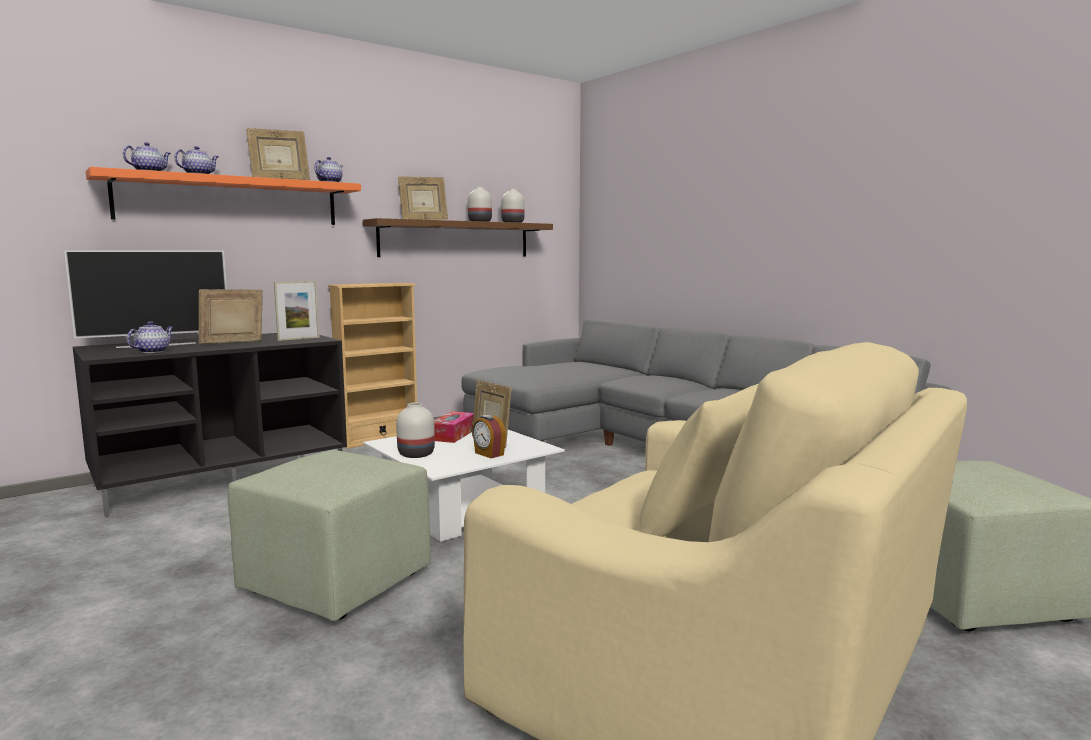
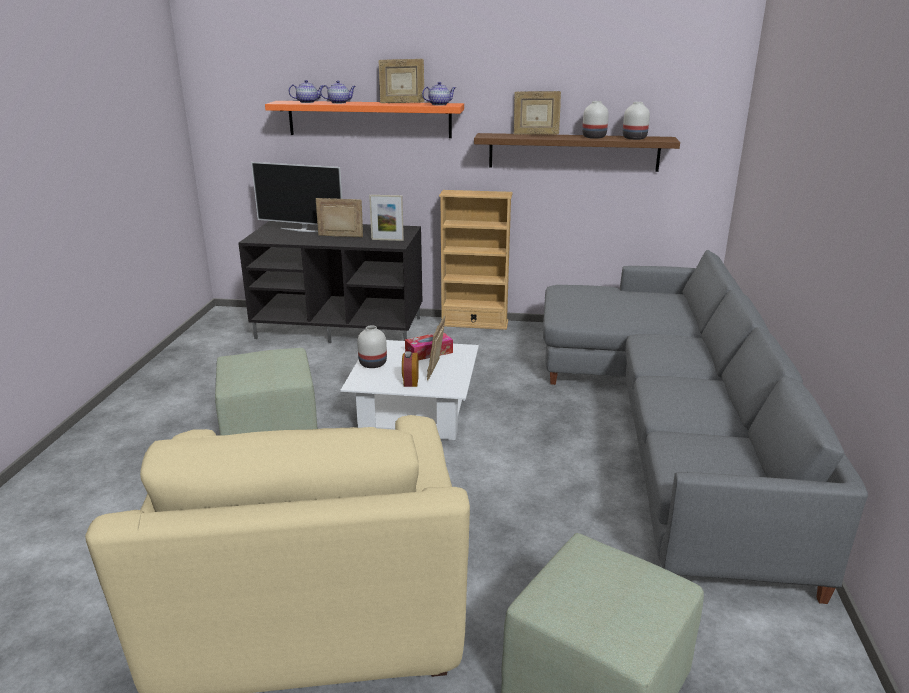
camera: 45 degrees right, 15 degrees up
teapot [127,321,173,353] -> none

